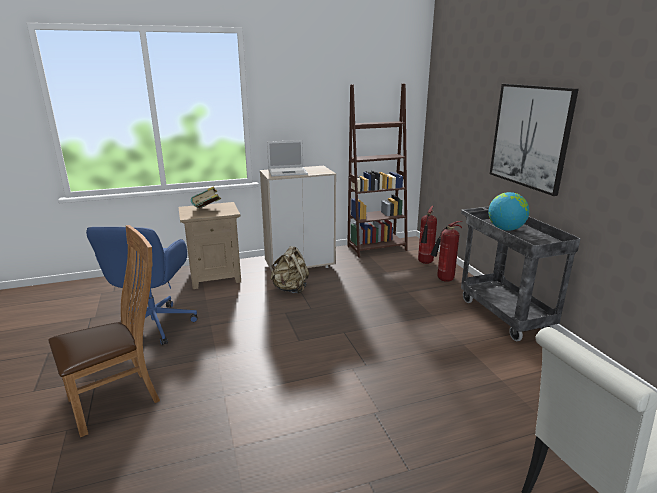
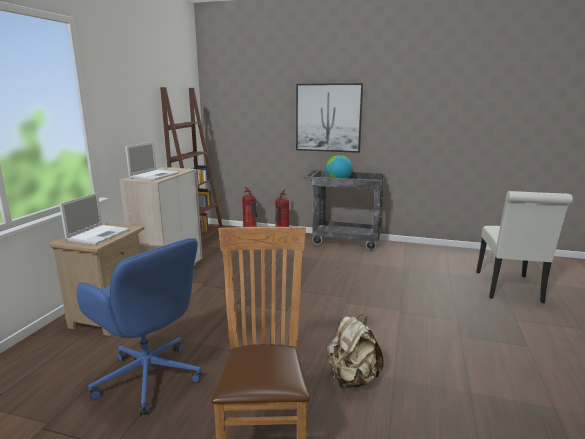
camera: 55 degrees left, 5 degrees down
book [191,186,221,209] -> laptop [59,192,130,245]
beige backpack [270,246,309,294] -> beige backpack moved to [326,314,384,388]

